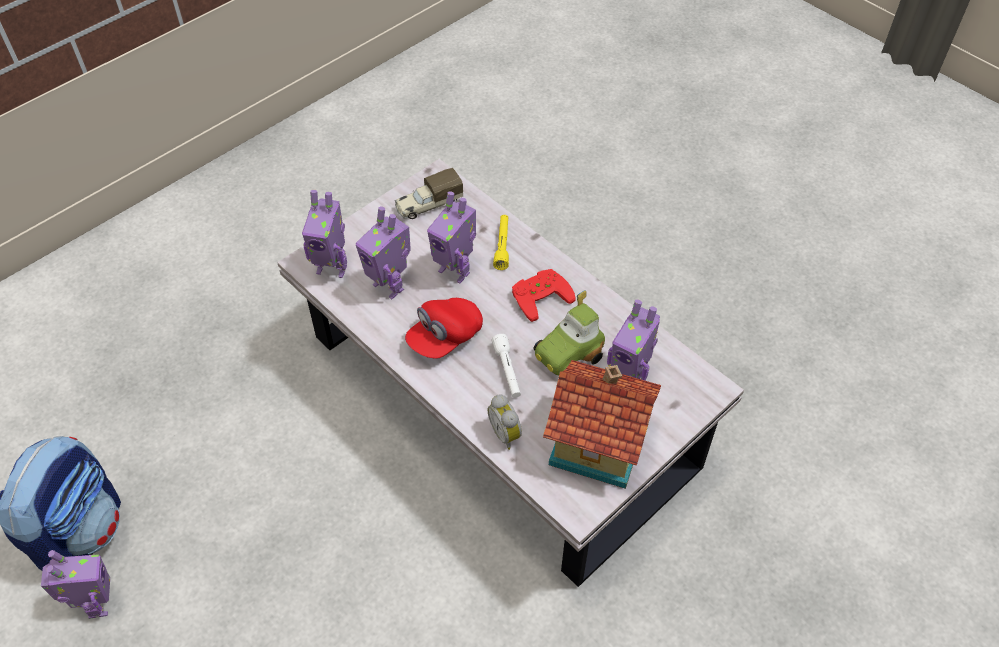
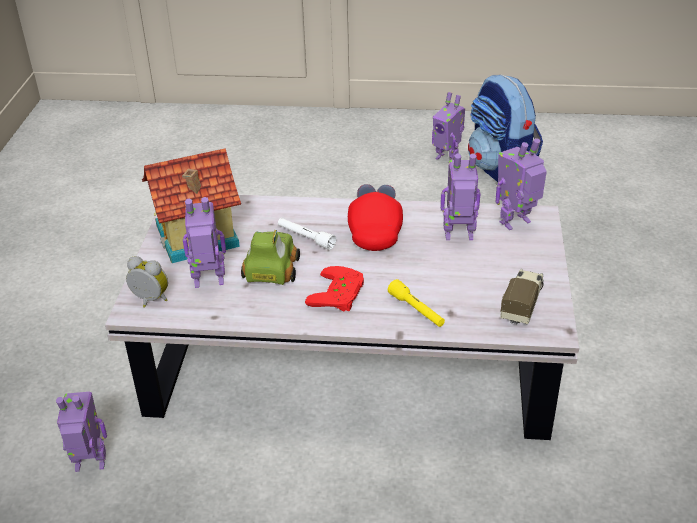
camera: 140 degrees right, 15 degrees down
toy robot [427,191,476,284] -> toy robot moved to [56,392,107,472]
alarm clock [487,394,522,450] -> alarm clock moved to [126,256,168,308]

